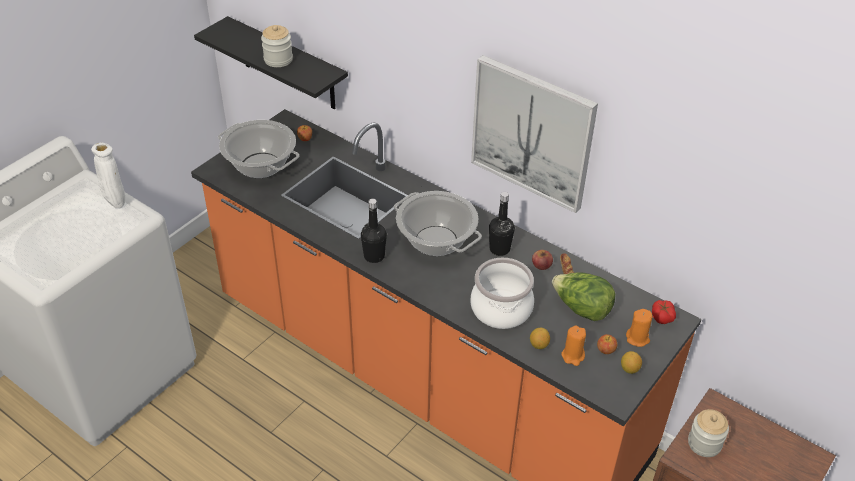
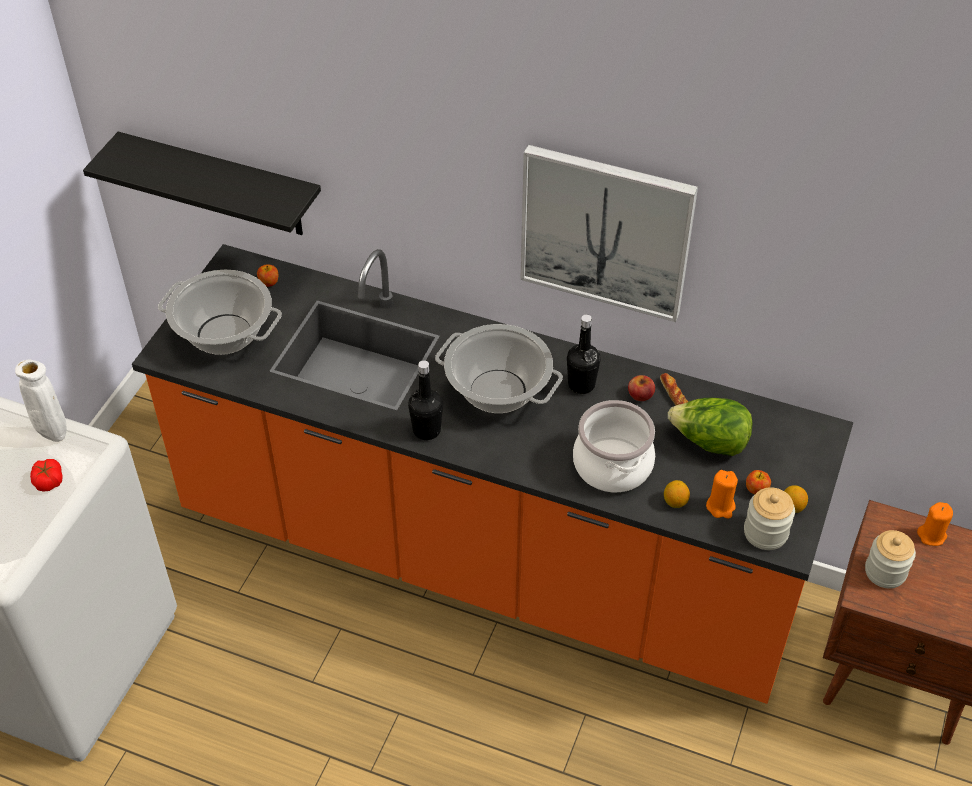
camera: 15 degrees left, 5 degrees up
jar [261,25,293,67] -> jar moved to [744,487,795,550]
orange candle [626,309,652,347] -> orange candle moved to [917,502,953,546]
tomato [652,300,676,324] -> tomato moved to [30,459,63,492]

